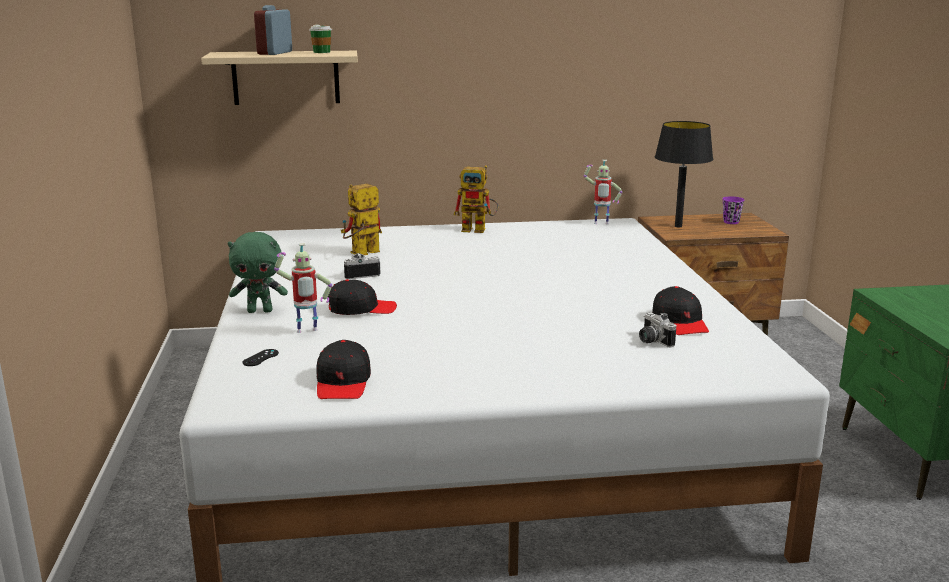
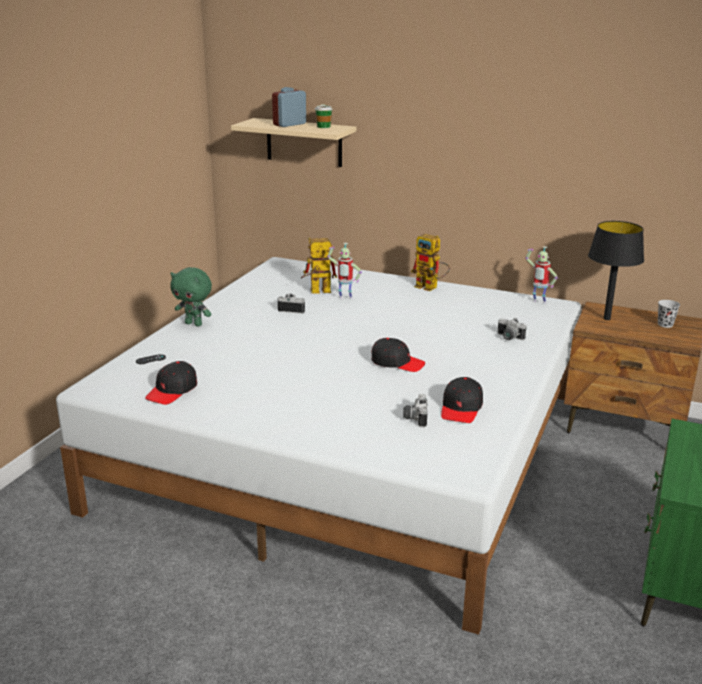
camera: 30 degrees right, 5 degrees up
toy robot [274,243,332,333] -> toy robot moved to [327,243,362,299]
black cap [328,279,397,315] -> black cap moved to [371,338,425,372]
purple cup [722,196,744,224] -> black cup [658,300,680,328]
none -> camera [498,318,527,340]

